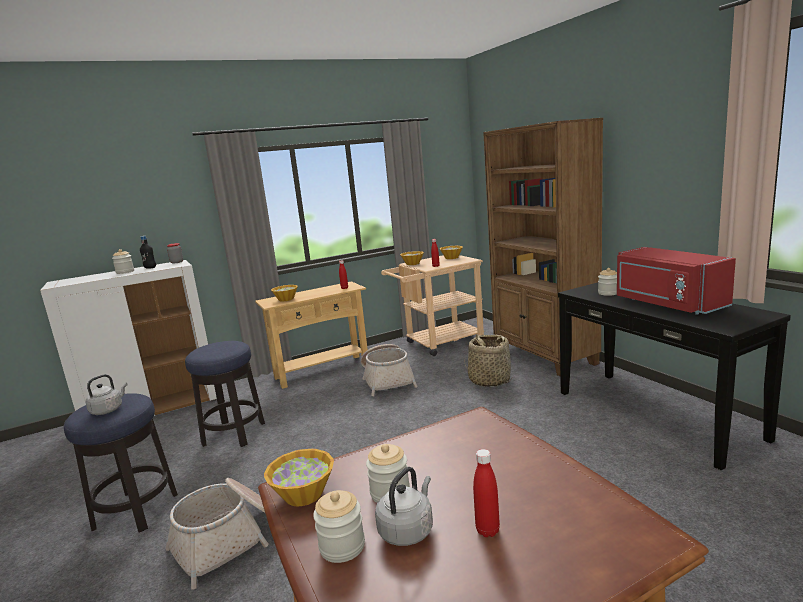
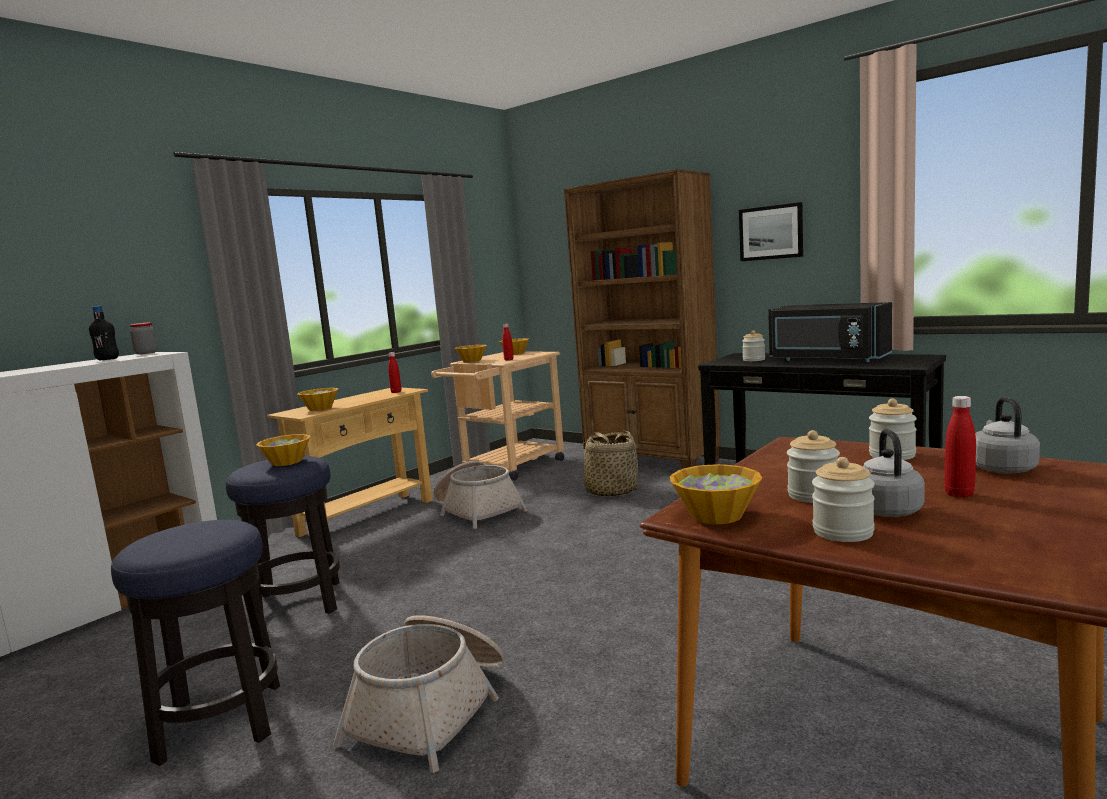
camera: 25 degrees left, 5 degrees down
grey kettle [86,374,127,415] -> grey kettle moved to [975,397,1040,474]
jar [112,249,134,274] -> jar moved to [869,398,917,460]
red microwave [617,247,736,315] -> black microwave [768,302,892,362]
none -> bowl [256,434,310,466]
none -> picture [739,202,803,261]

